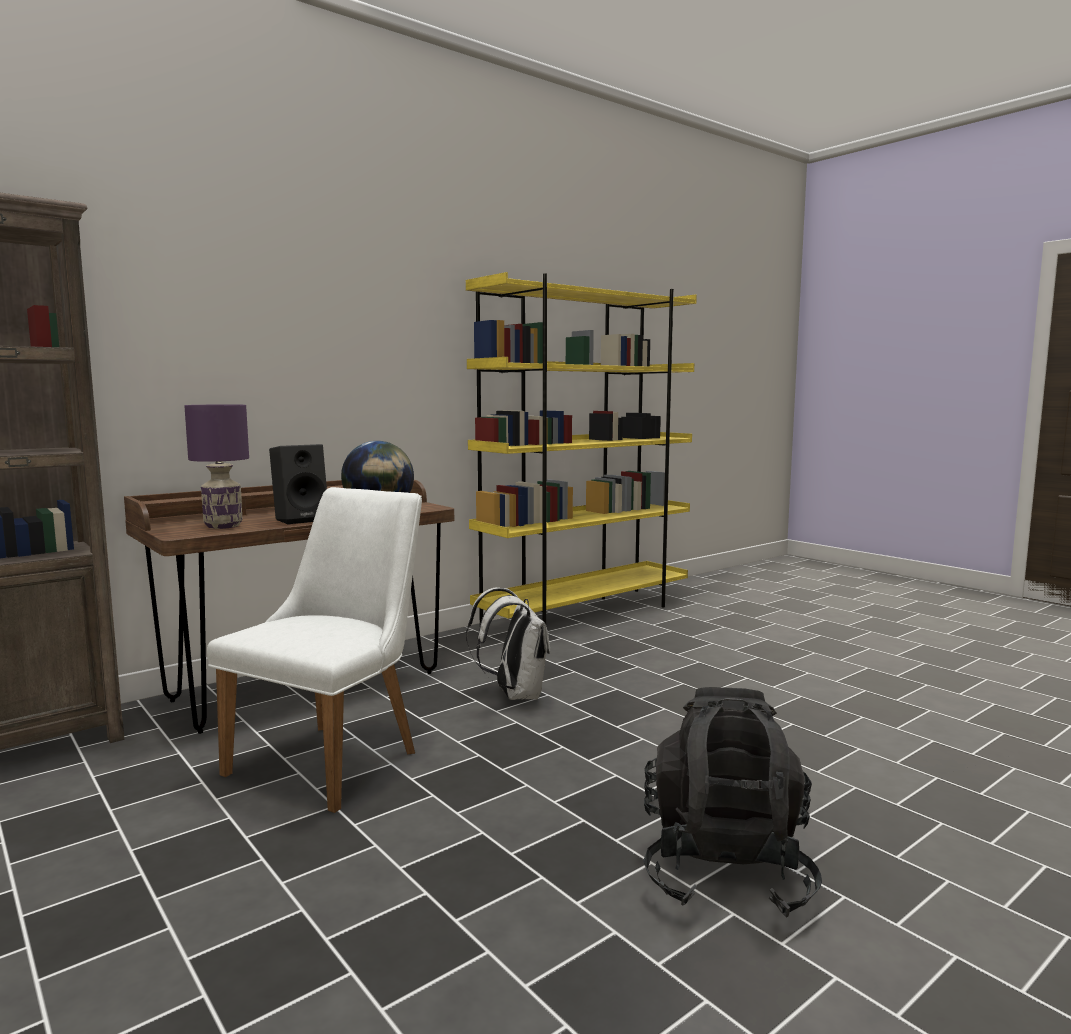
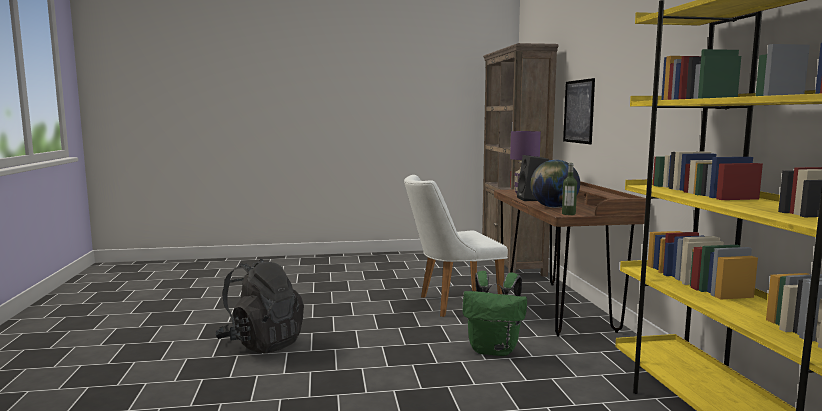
camera: 120 degrees right, 0 degrees up
white chair [207,487,422,813] -> white chair turned 105 degrees clockwise [404,175,508,317]
white backpack [466,587,550,700] -> green backpack [463,271,527,356]
none -> bottle [562,163,577,215]
none -> picture [563,78,595,144]

